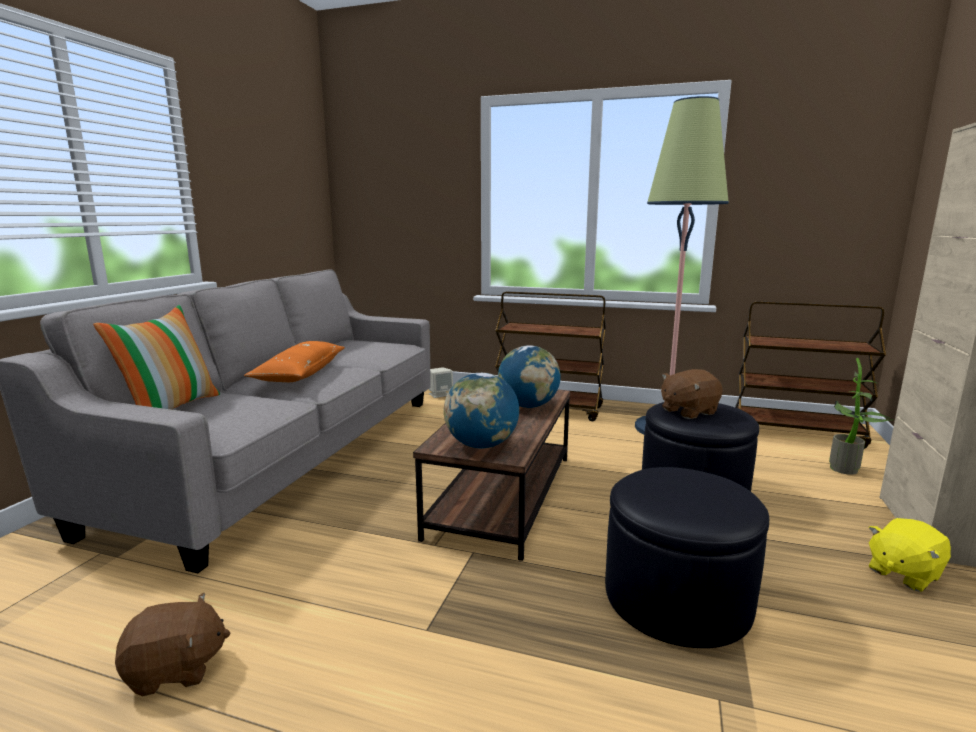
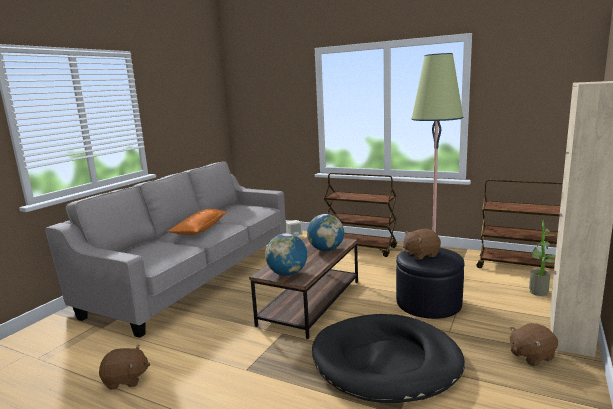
camera: 10 degrees right, 0 degrees up
pillow [93,305,220,410] -> none
black ottoman [605,467,769,648] -> black dog bed [312,314,465,403]
yellow plush toy [868,518,951,592] -> brown plush toy [510,323,558,366]

